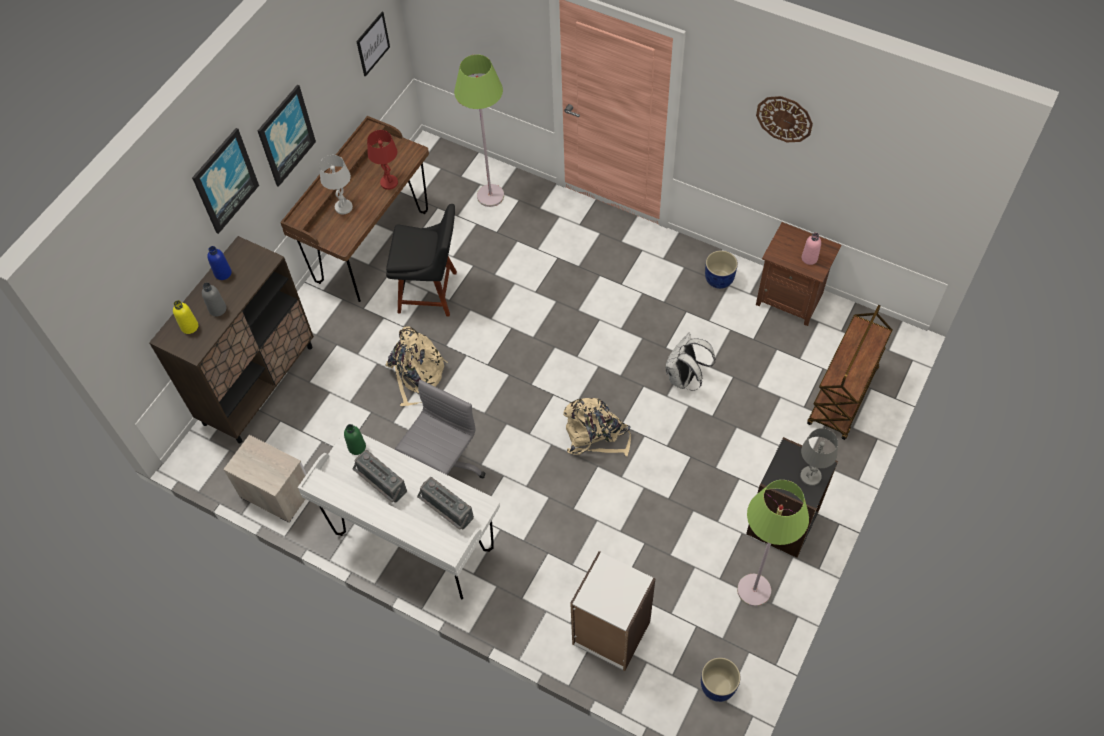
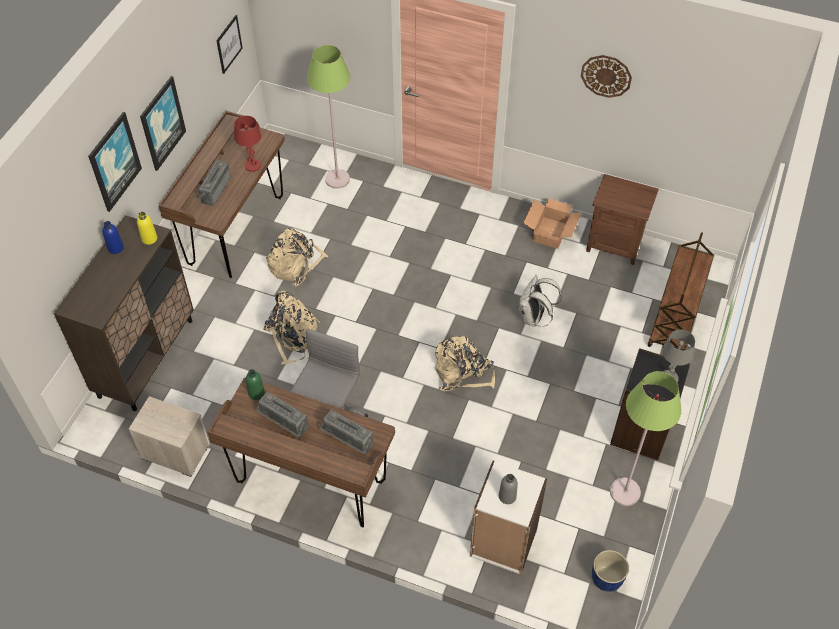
camera: 10 degrees left, 5 degrees down
yellow bottle [173,300,198,334] -> yellow bottle moved to [137,212,157,245]
grey bottle [202,283,226,316] -> grey bottle moved to [499,474,518,504]
white desk [298,432,500,599] -> brown desk [207,377,395,527]
white table lamp [319,155,353,214] -> radio [197,160,231,206]
black chair [386,204,457,316] -> beige backpack [266,228,329,287]
blue planter [705,250,738,289] -> cardboard box [524,199,582,249]
pink bottle [802,233,821,265] -> none

